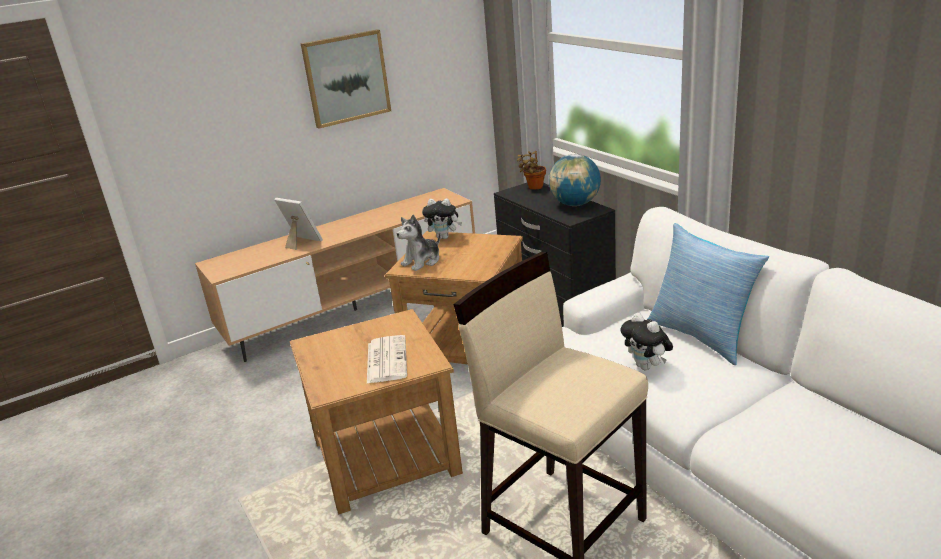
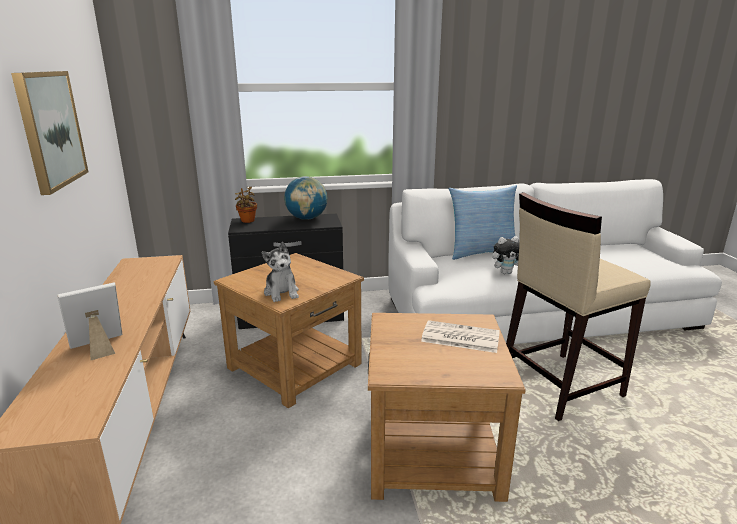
camera: 70 degrees left, 5 degrees down
plush toy [422,199,462,239] -> none

